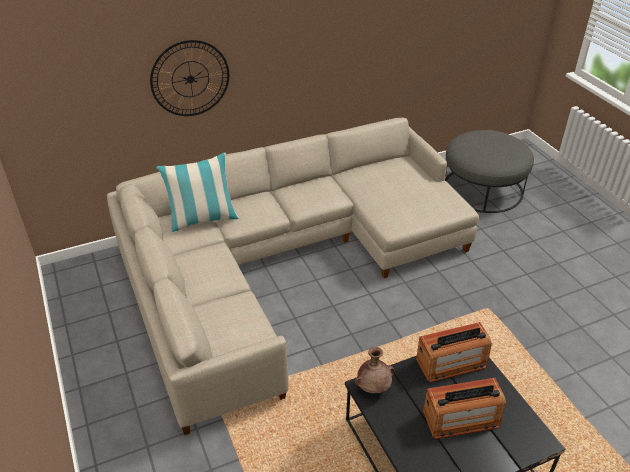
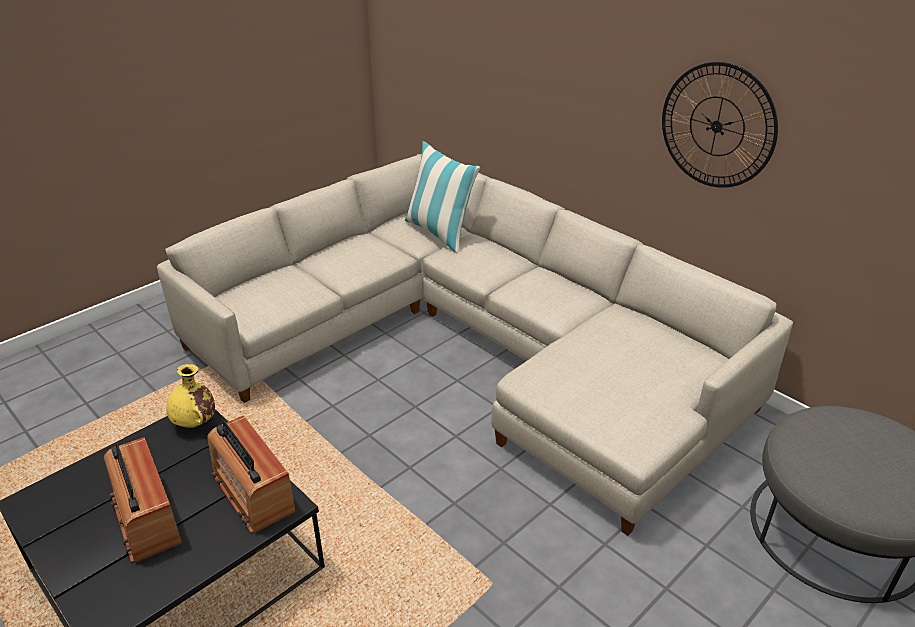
camera: 70 degrees right, 5 degrees down
wall clock [150,40,229,116] -> wall clock moved to [662,62,778,188]
brown vase [355,347,395,393] -> yellow vase [166,364,215,428]

